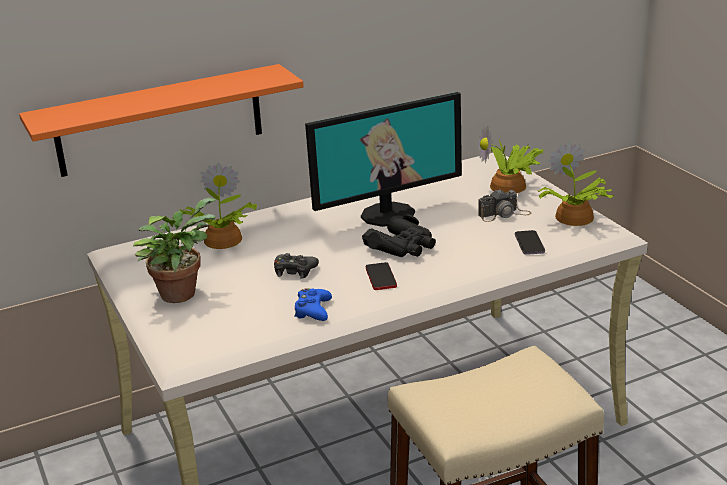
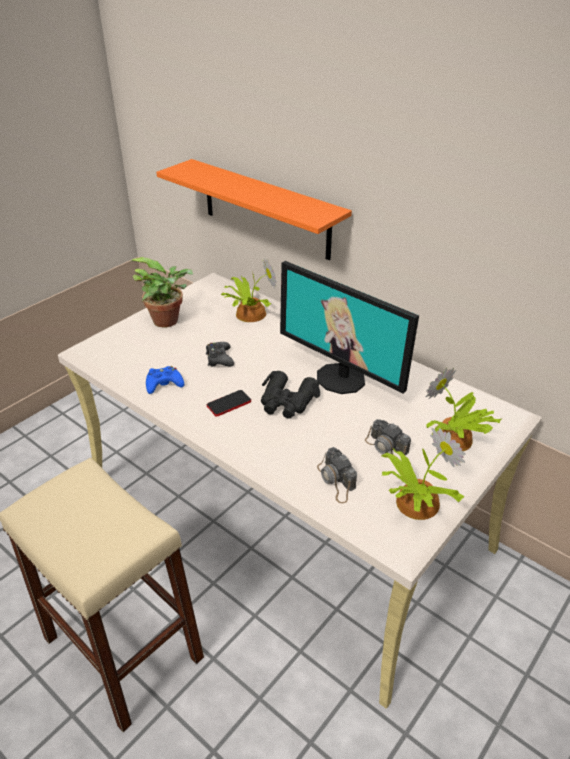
camera: 65 degrees right, 10 degrees up
phone [515,230,545,255] -> camera [317,447,357,504]

